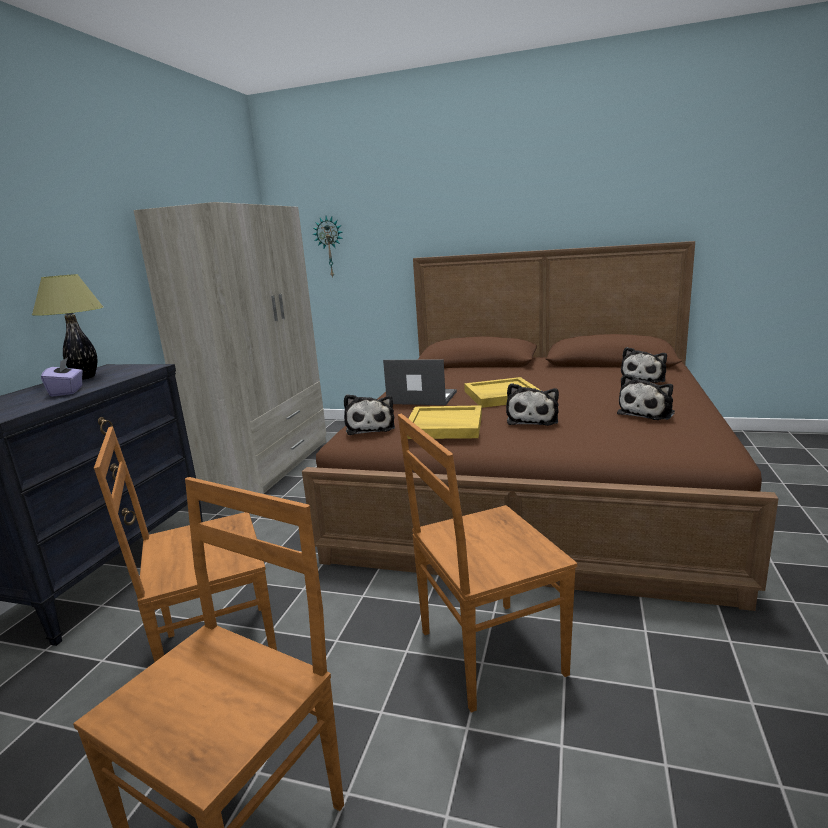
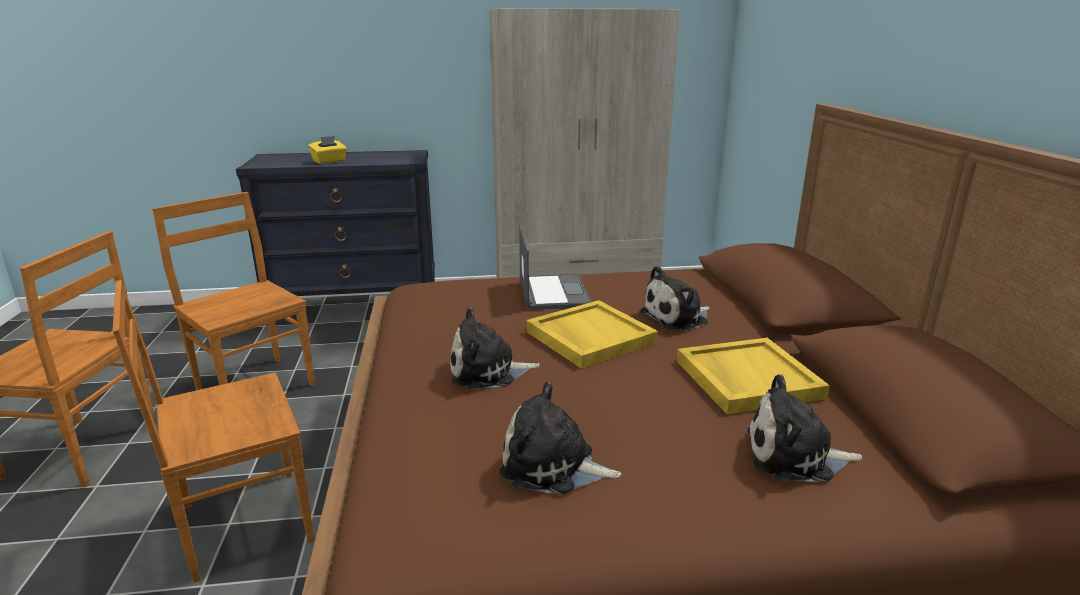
camera: 65 degrees right, 5 degrees up
table lamp [32,274,103,380] -> none
purple tissue box [41,357,83,397] -> yellow tissue box [308,136,347,164]
wall clock [313,216,343,278] -> none
plush toy [344,394,395,435] -> plush toy moved to [640,266,710,331]
brown chair [398,414,577,713] -> brown chair turned 75 degrees counterclockwise [113,280,314,583]
yellow tray [407,405,482,439] -> yellow tray moved to [677,338,830,414]

